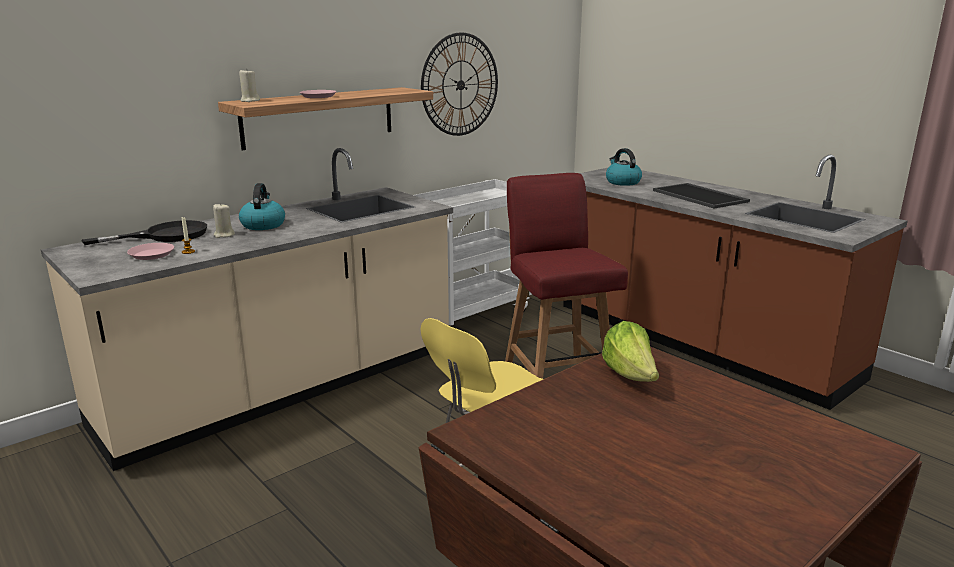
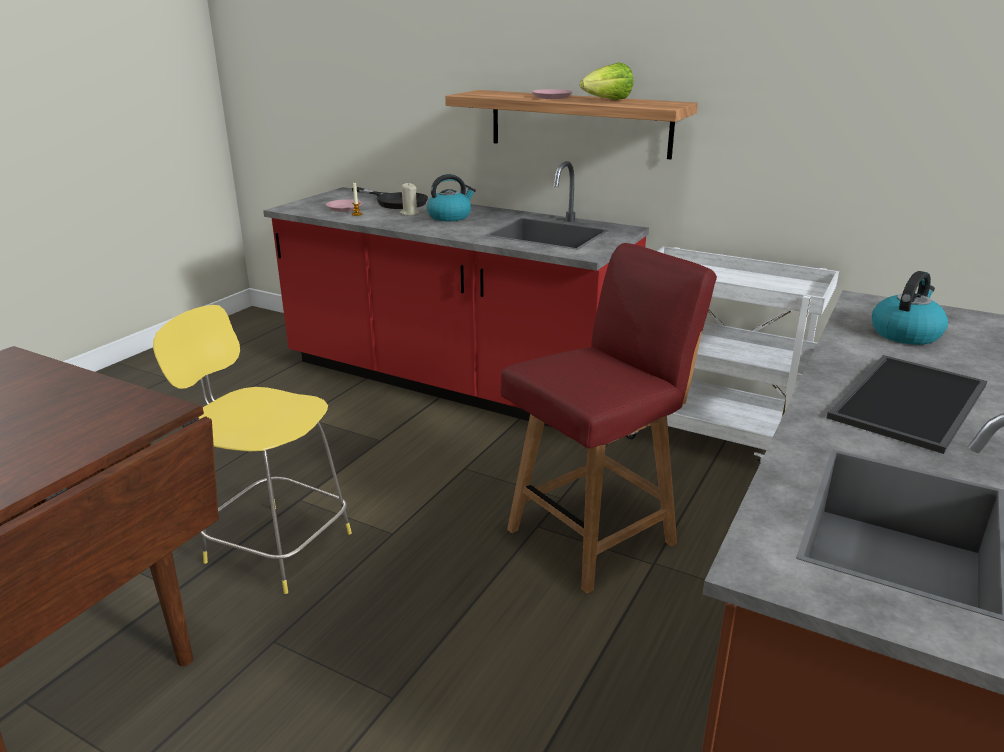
camera: 70 degrees right, 5 degrees up
beige counter [41,148,453,471] -> red counter [263,161,649,427]
beige candle [239,68,260,102] -> none
wall clock [421,32,498,136] -> none
lettuce [602,321,659,382] -> lettuce moved to [580,62,633,100]

